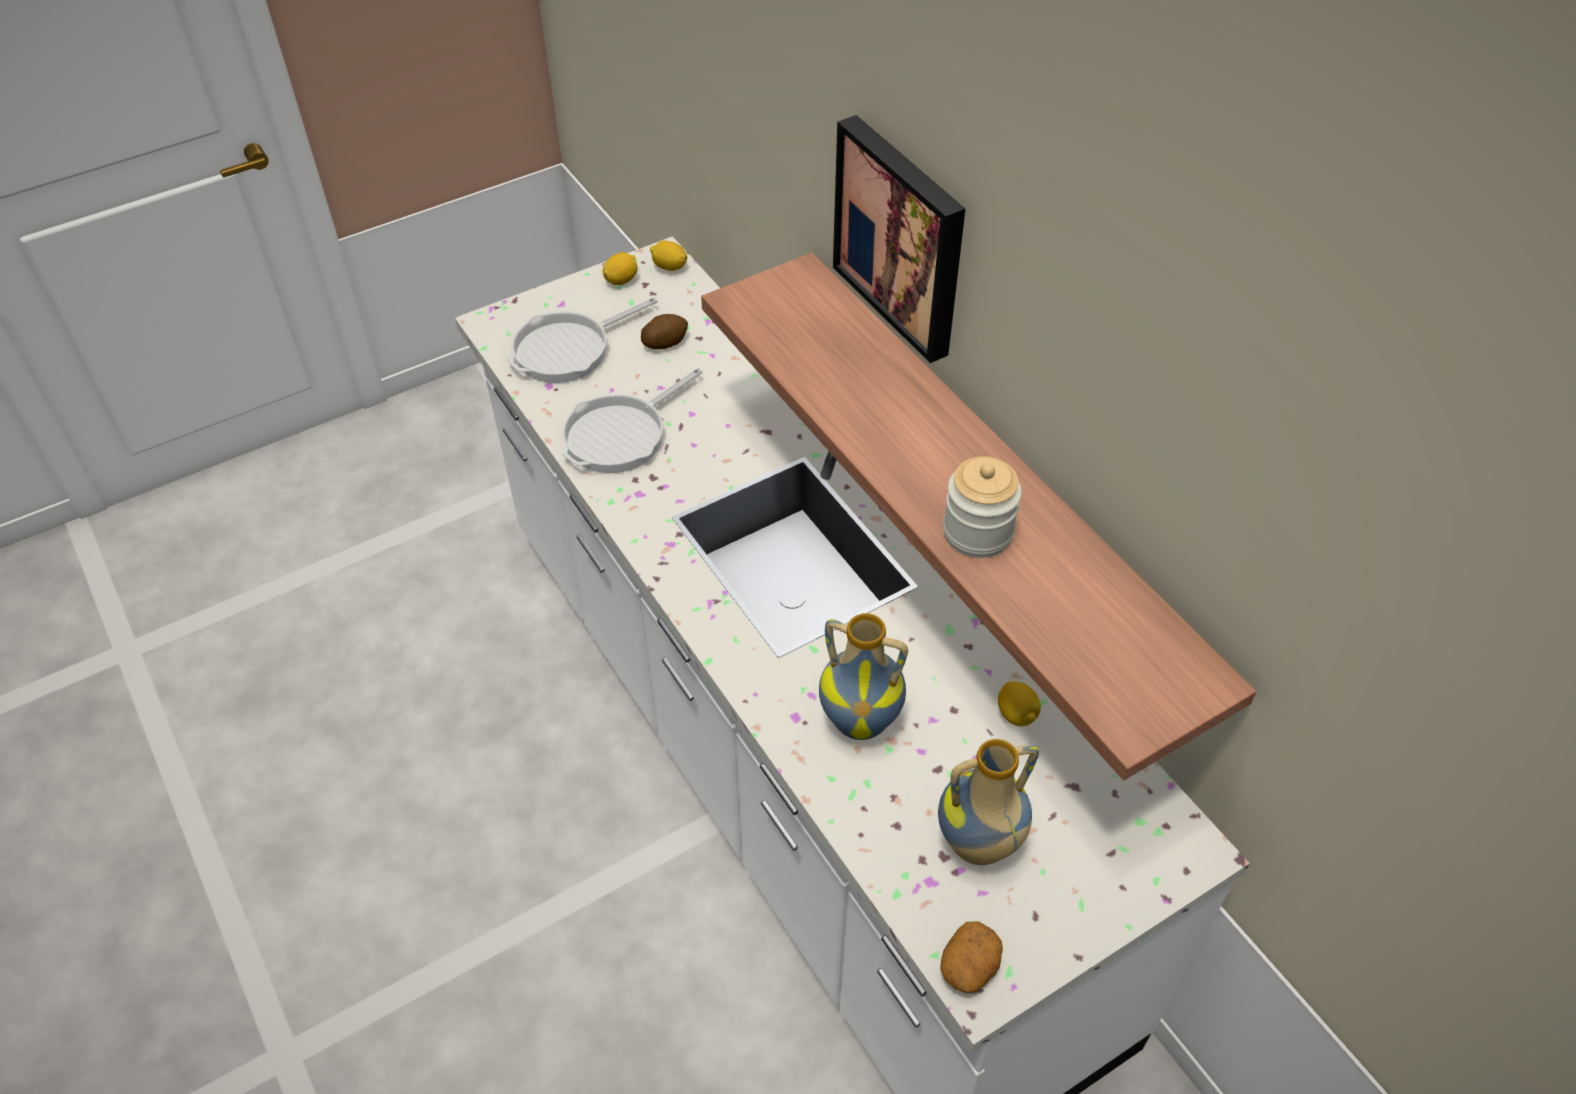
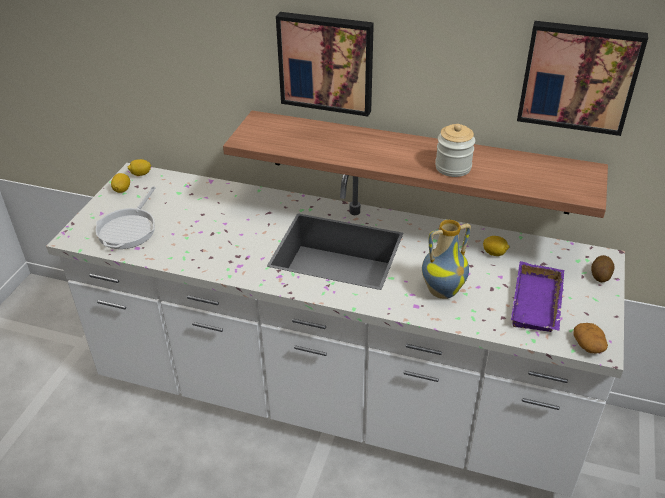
camera: 40 degrees left, 10 degrees down
frying pan [562,368,702,473] -> none
potato [641,314,688,349] -> potato moved to [591,255,615,282]
vase [938,739,1039,865] -> purple tray [511,261,564,332]
none -> picture [517,21,648,136]

